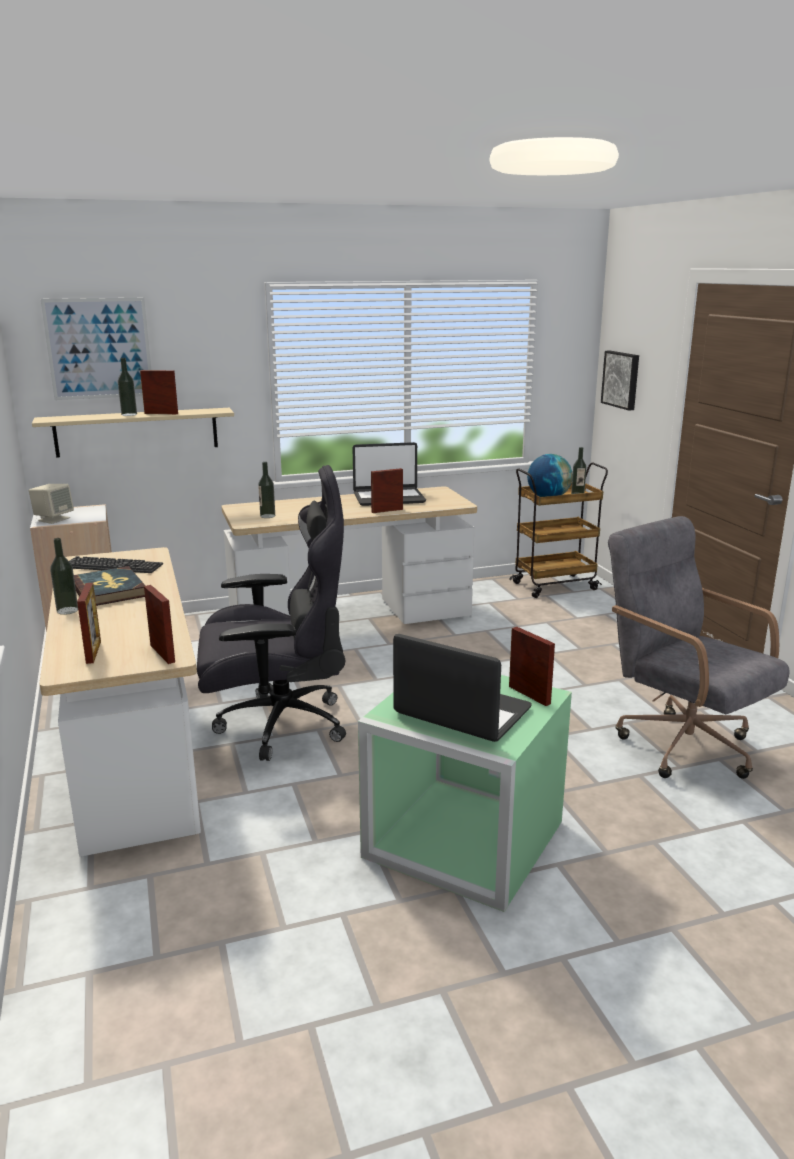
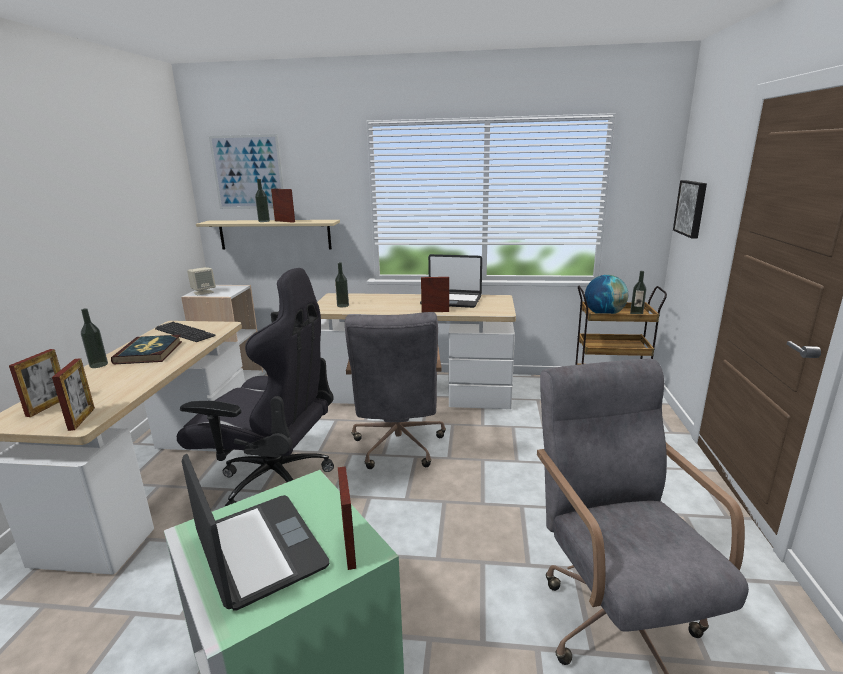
camera: 25 degrees right, 0 degrees up
none -> grey office chair [345,312,446,469]

